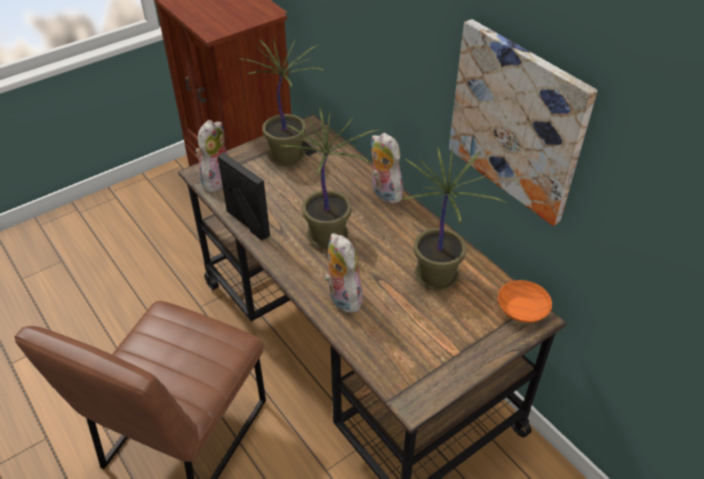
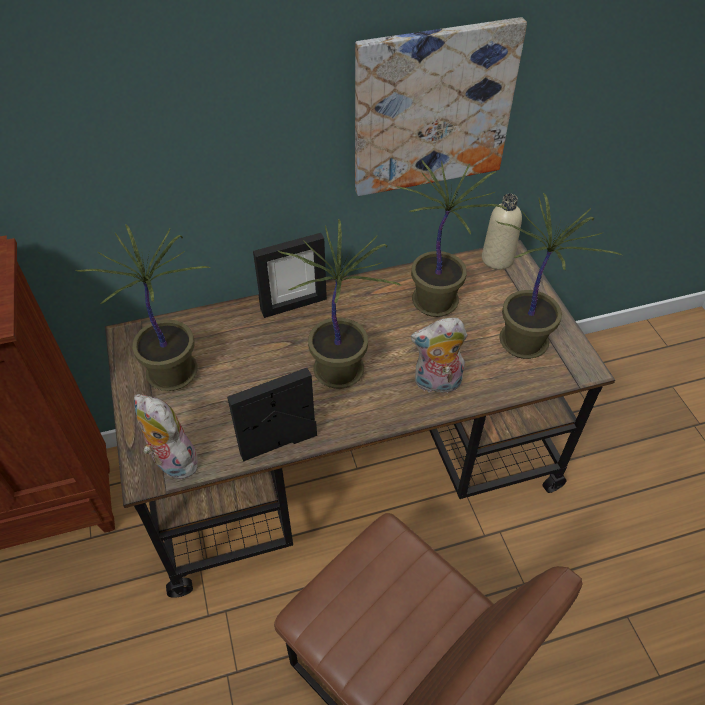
camera: 70 degrees left, 5 degrees up
plush toy [371,133,403,204] -> picture frame [253,233,327,318]
orange bowl [498,280,552,323] -> beige bottle [482,194,522,270]
none -> potted plant [496,193,622,359]

